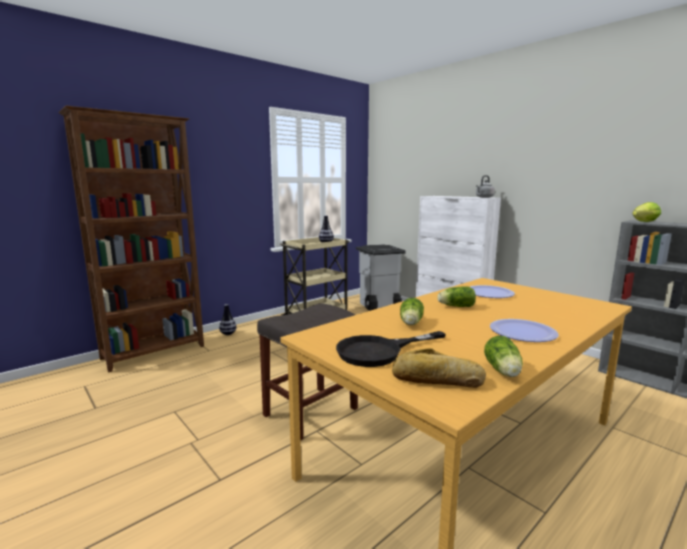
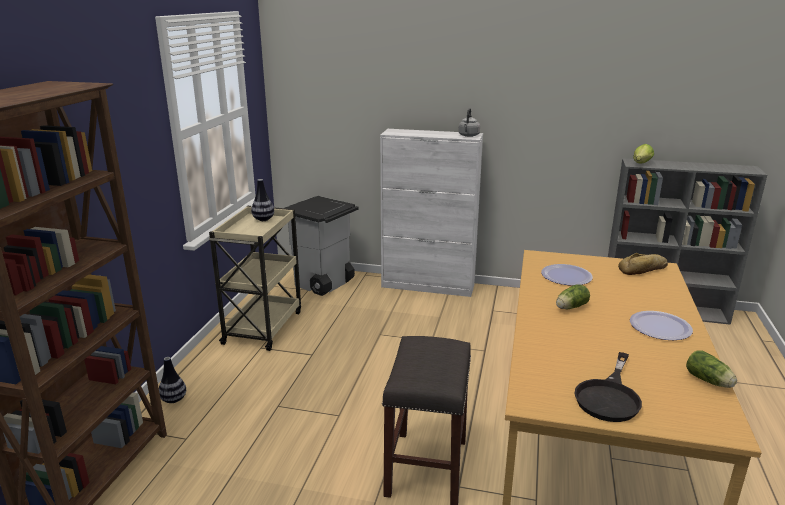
camera: 35 degrees left, 10 degrees up
bread [392,348,486,388] -> bread moved to [618,253,668,275]
lettuce [400,298,424,325] -> none

